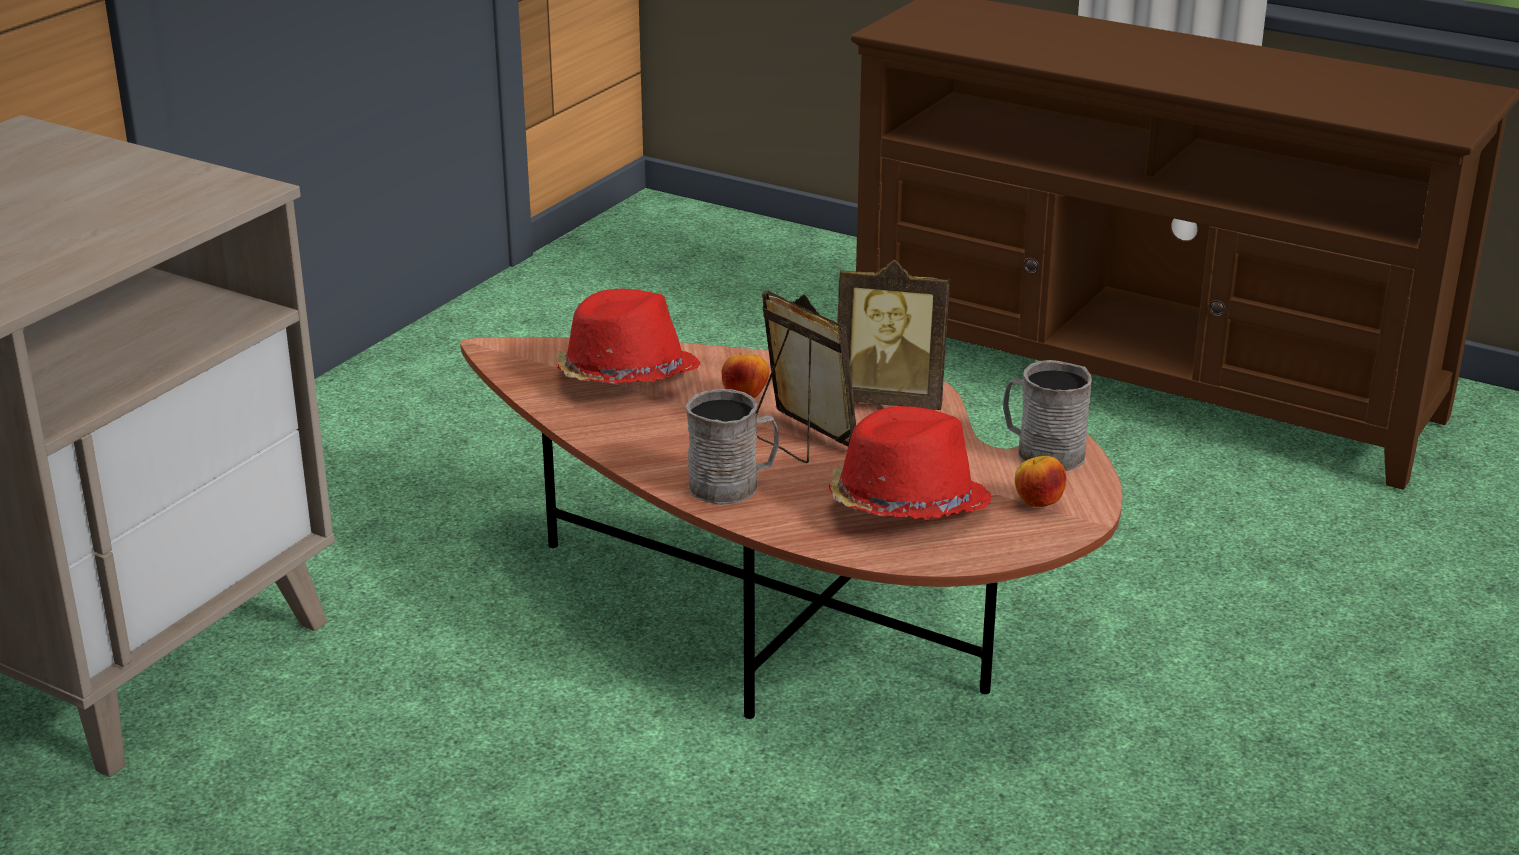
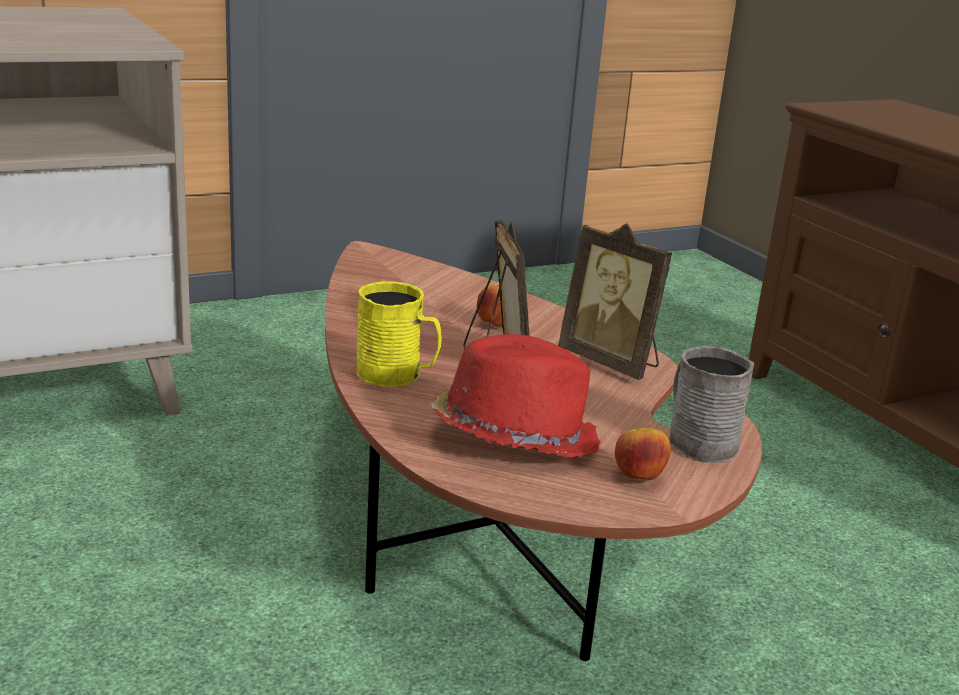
camera: 30 degrees right, 5 degrees down
red hat [556,289,700,384] -> none
grey mug [685,389,779,505] -> yellow mug [356,281,442,387]

